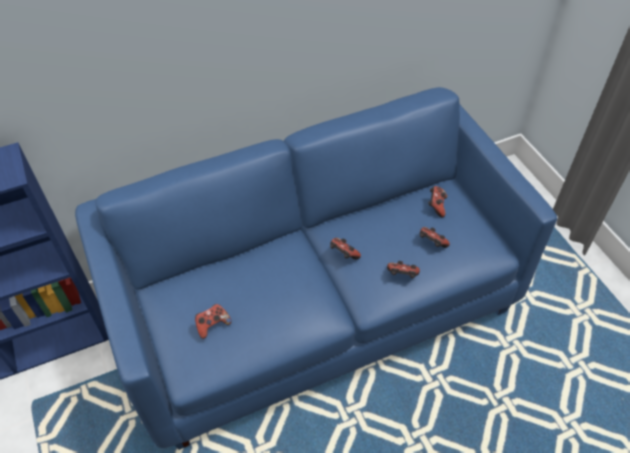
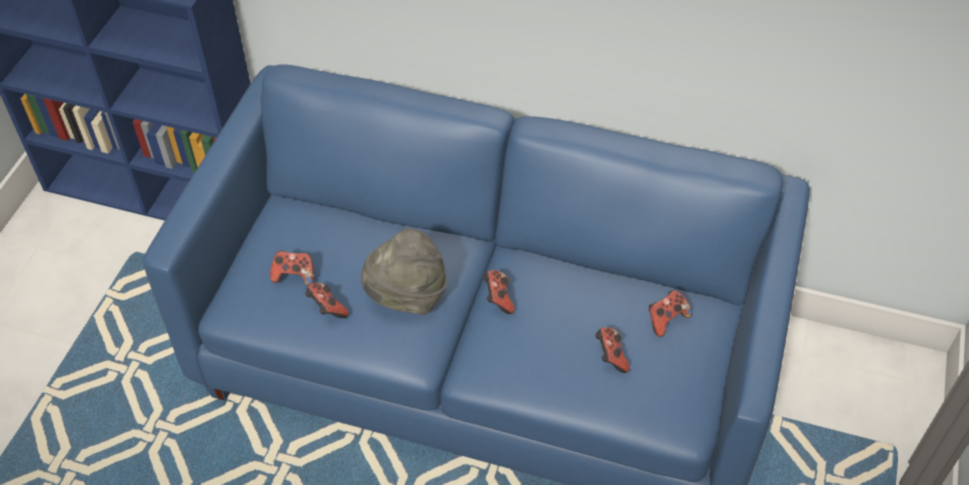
camera: 40 degrees right, 0 degrees up
game controller [387,261,420,278] -> game controller moved to [305,283,349,318]
none -> grey hat [361,228,447,315]

